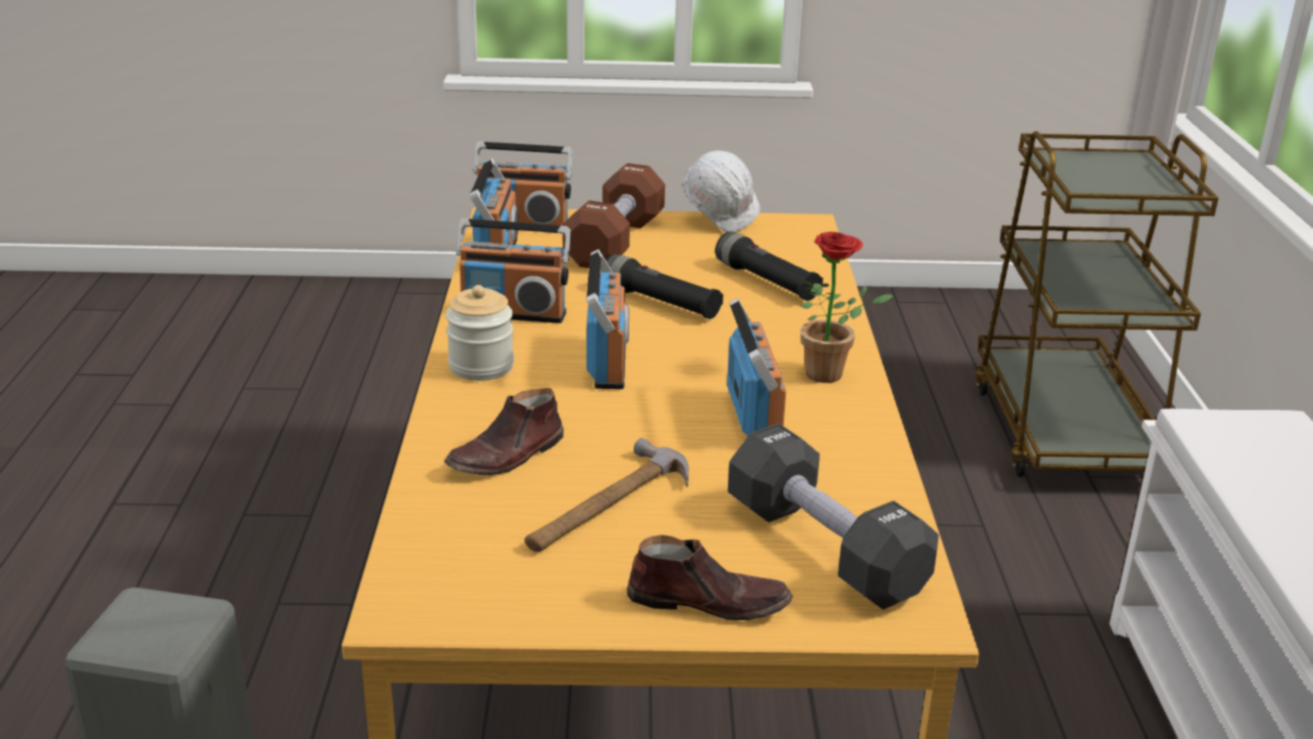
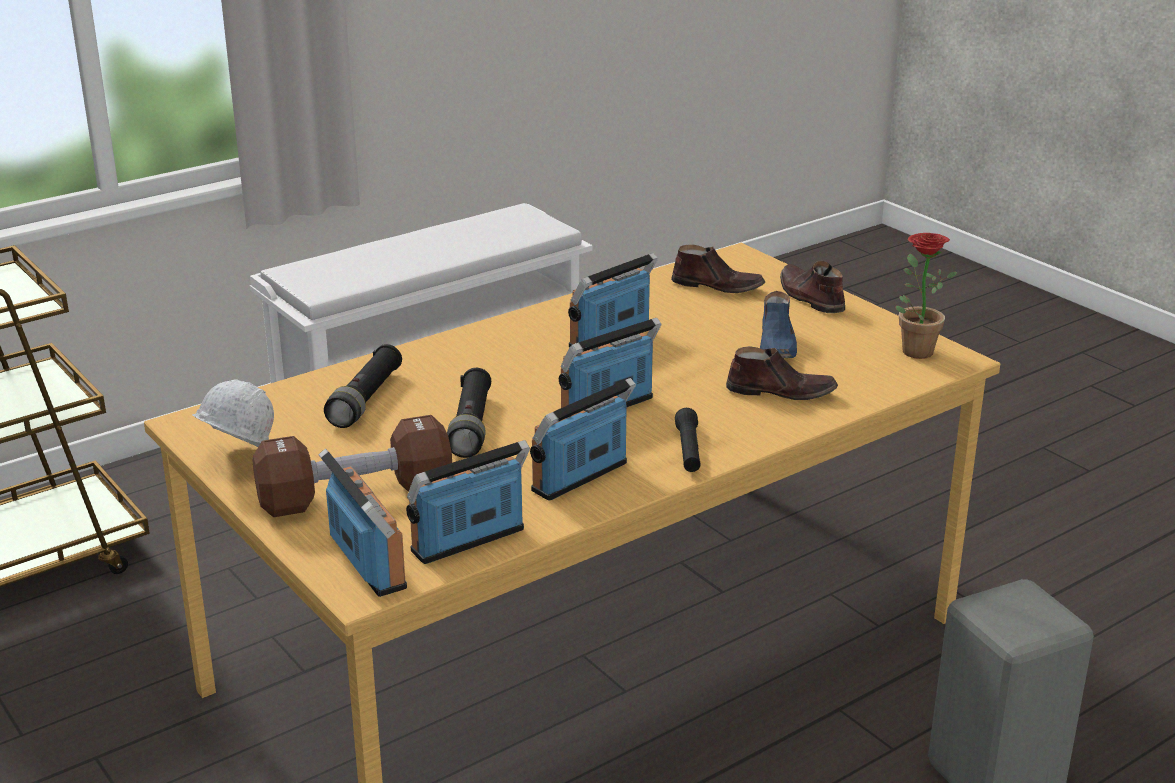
camera: 125 degrees left, 0 degrees up
jar [446,285,514,381] -> black flashlight [675,408,701,472]
radio [456,219,571,323] -> radio turned 105 degrees counterclockwise [530,378,636,501]
hammer [525,438,689,552] -> blue shoe [760,291,797,358]
black dumbbell [728,423,939,609] -> brown shoe [671,244,765,293]
potted plant [800,232,893,383] -> potted plant moved to [895,233,958,359]

